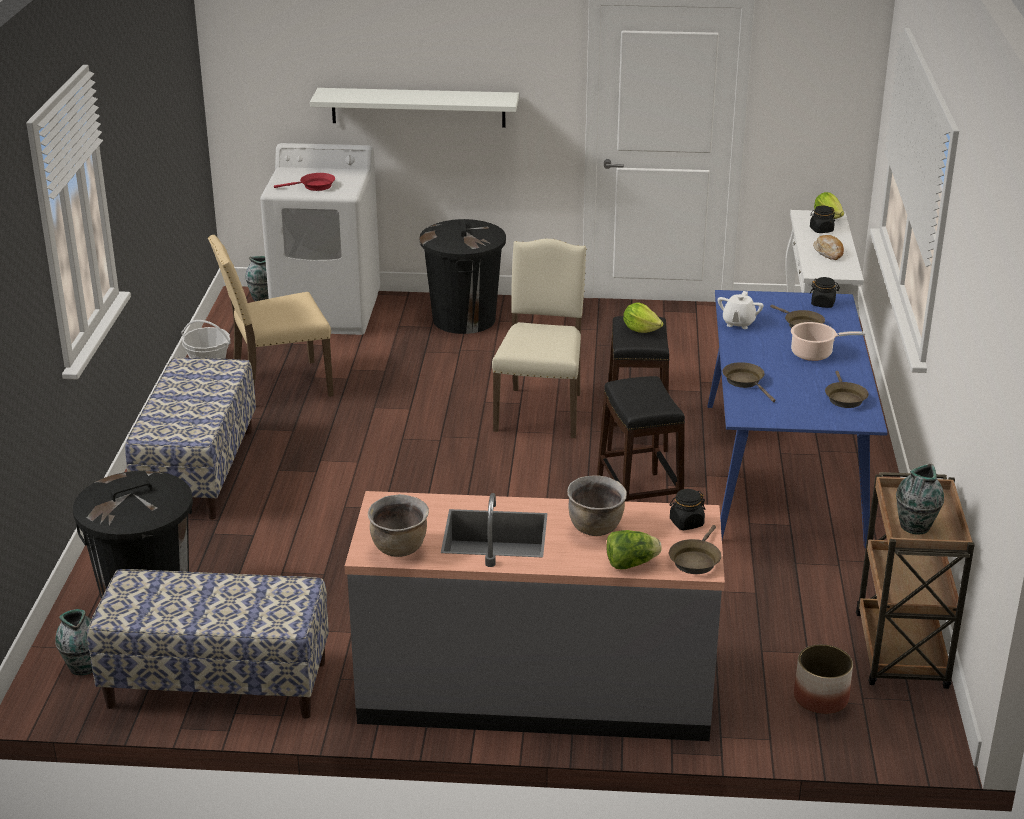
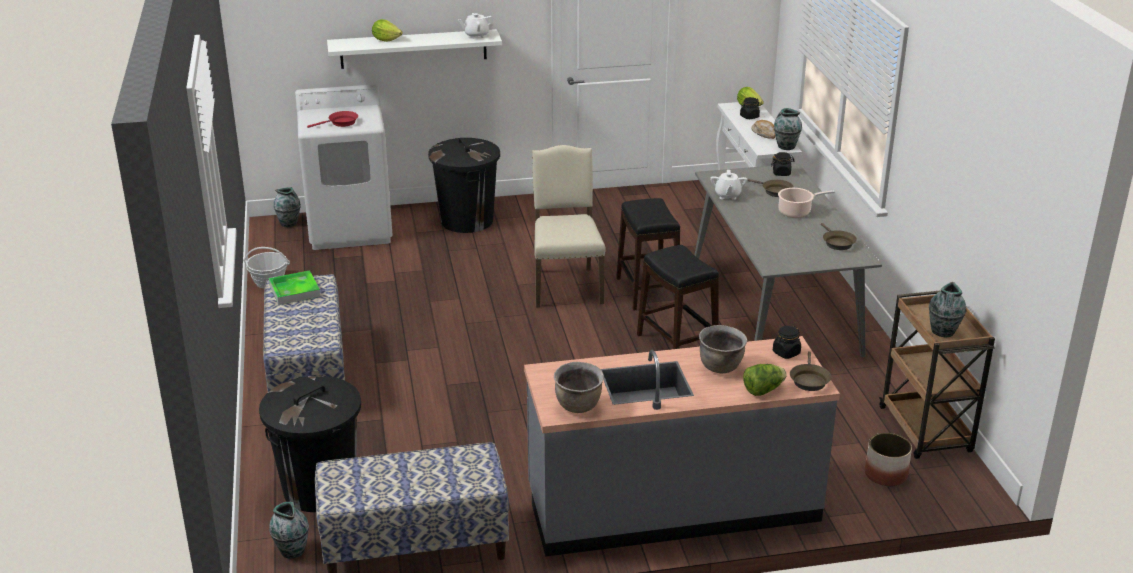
camera: 15 degrees left, 0 degrees up
beige chair [208,235,334,397] -> none
lettuce [623,302,663,333] -> lettuce moved to [372,19,403,42]
blue dining table [708,290,888,548] -> grey dining table [695,163,882,357]
brown frying pan [722,362,776,402] -> none
none -> tray [269,270,320,305]
none -> white teapot [458,13,494,39]
none -> vase [774,108,802,150]

